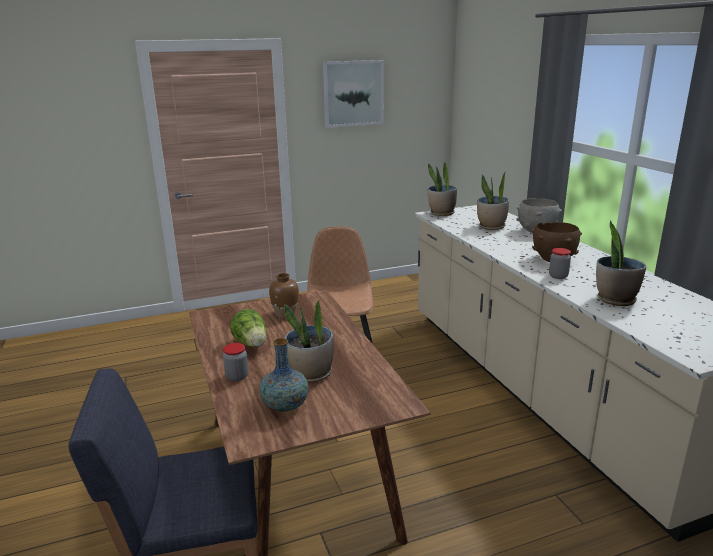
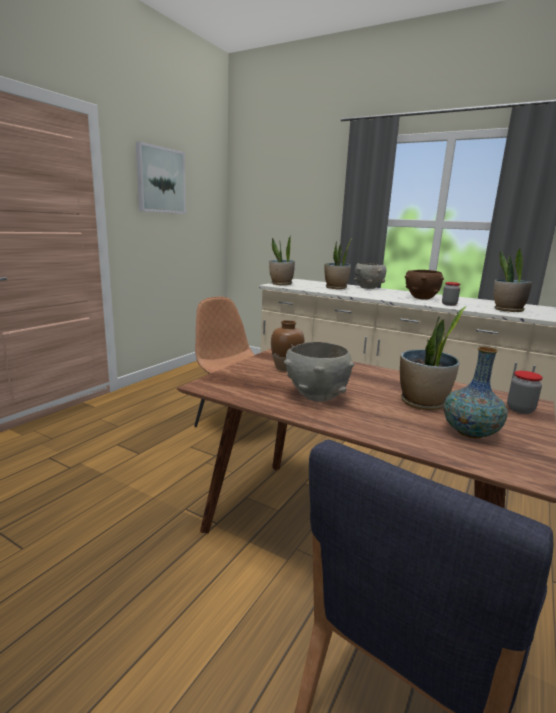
camera: 40 degrees left, 5 degrees down
jar [223,343,248,382] -> jar moved to [507,371,543,414]
lettuce [230,309,267,347] -> grey bowl [284,342,355,402]

